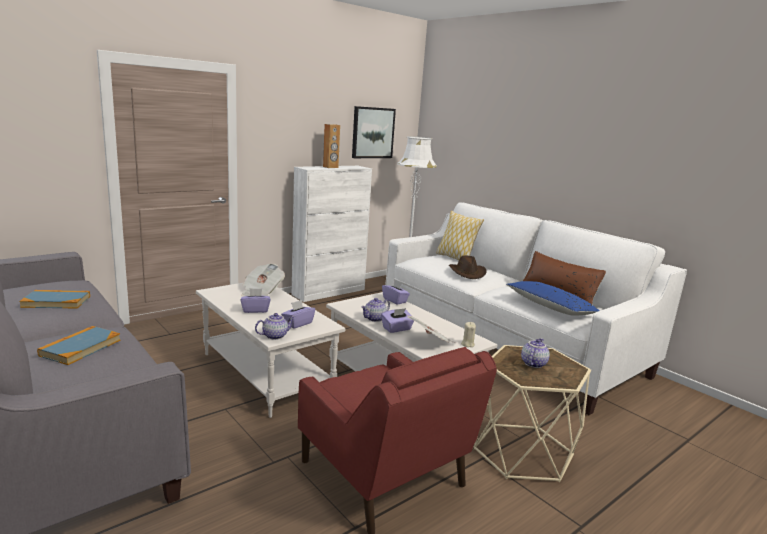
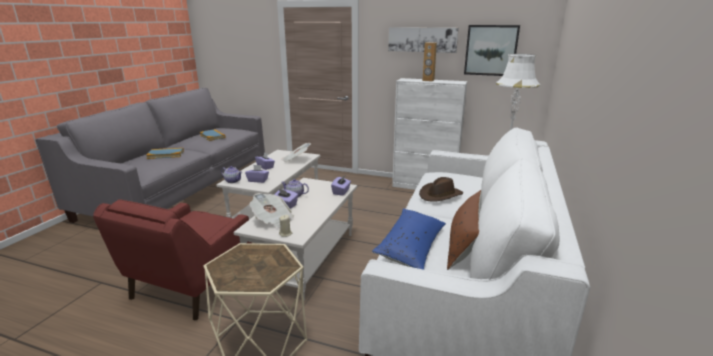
camera: 60 degrees right, 5 degrees up
pillow [436,211,484,260] -> none
teapot [521,338,550,368] -> none
none -> picture [388,27,459,53]

